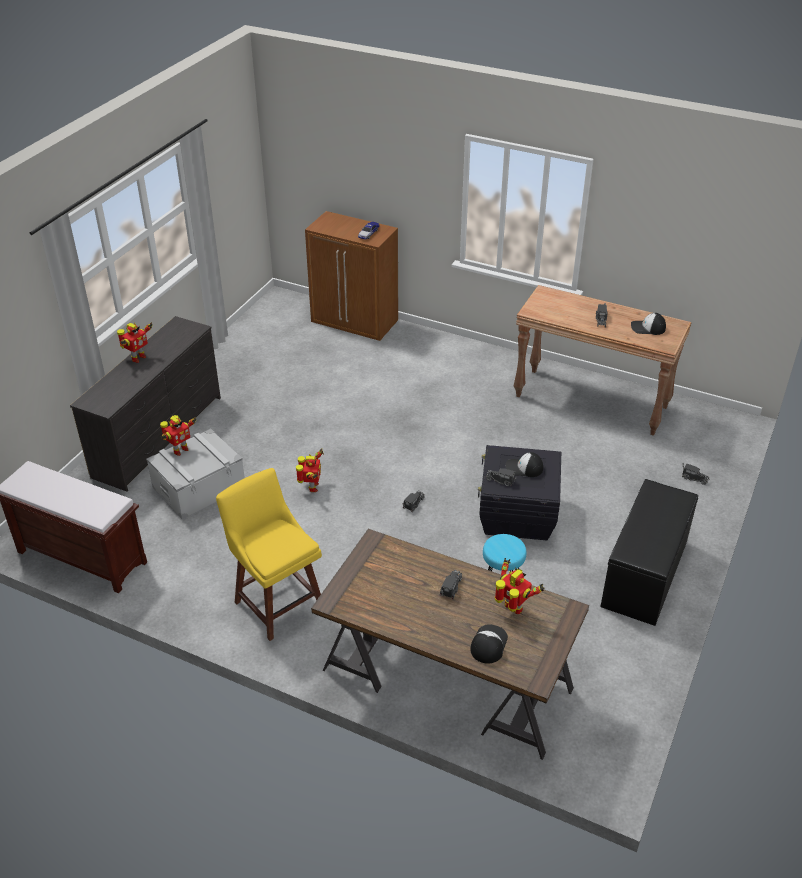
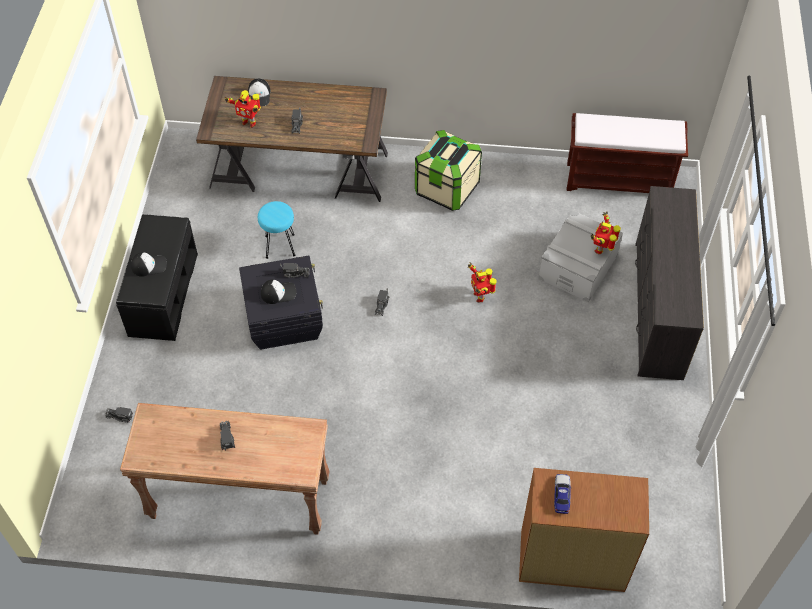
camera: 160 degrees right, 15 degrees up
toy robot [117,322,153,363] -> none
yellow stool [216,468,322,641] -> storage box [415,130,482,211]
cap [631,313,666,335] -> cap moved to [131,252,167,277]

